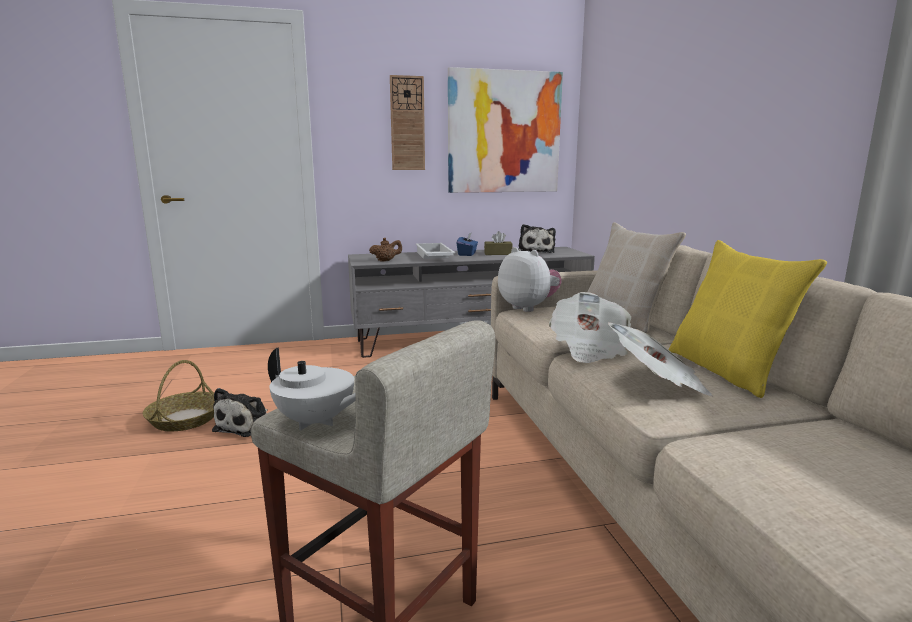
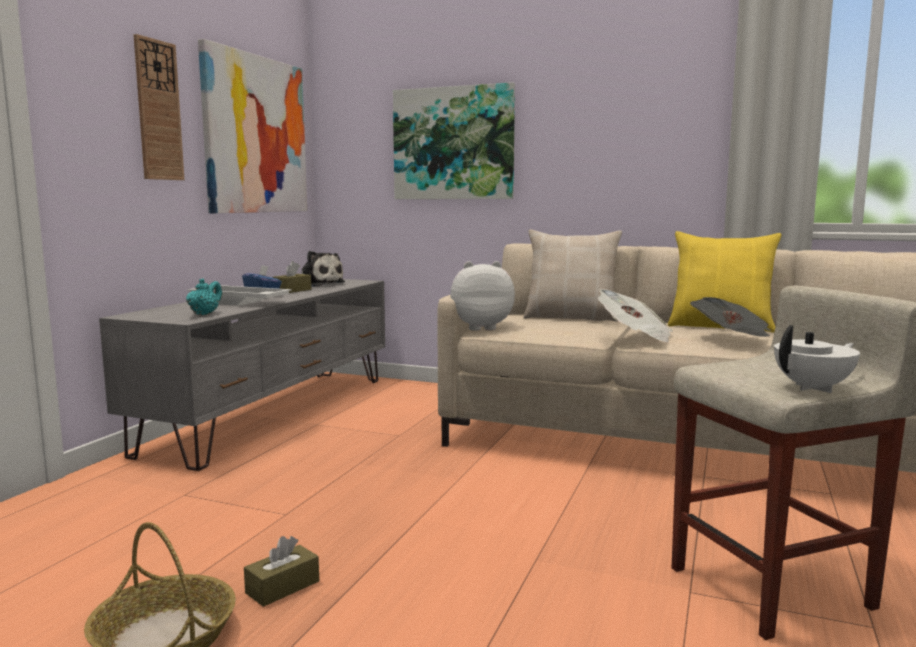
camera: 55 degrees left, 5 degrees down
plush toy [212,388,268,437] -> brown tissue box [244,536,319,607]
brown teapot [369,238,402,261] -> turquoise teapot [186,278,222,315]
none -> picture [393,82,515,199]

